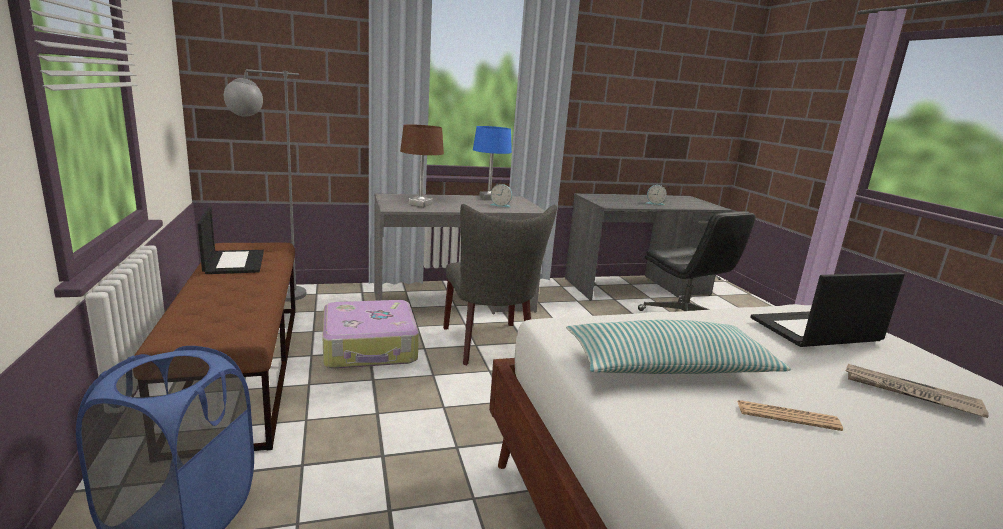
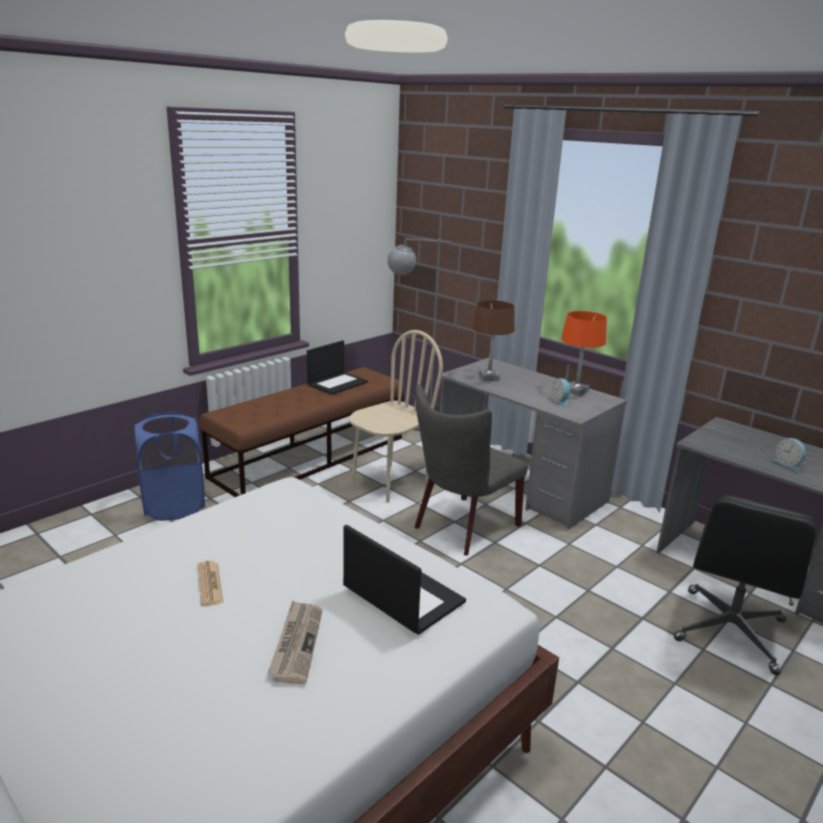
camera: 60 degrees right, 5 degrees up
suitcase [323,300,419,369] -> beige chair [349,330,443,503]
blue table lamp [473,126,512,200] -> orange table lamp [561,311,607,396]
pillow [566,320,791,374] -> none

